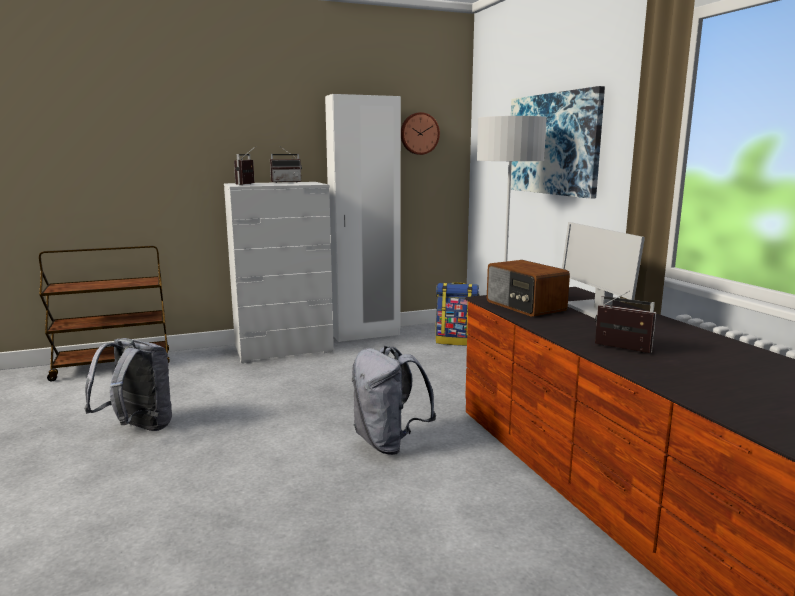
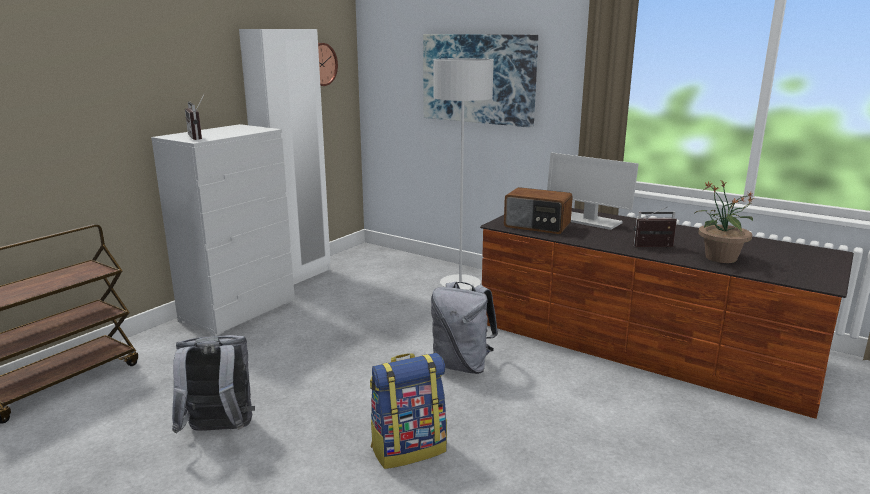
camera: 35 degrees left, 5 degrees up
radio [270,146,302,183] -> none
backpack [436,282,479,346] -> backpack moved to [370,353,447,469]
none -> potted plant [695,181,754,263]

